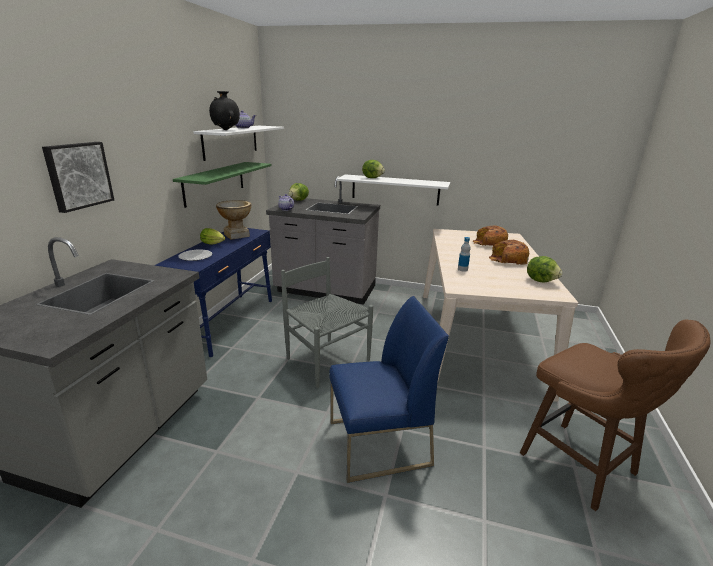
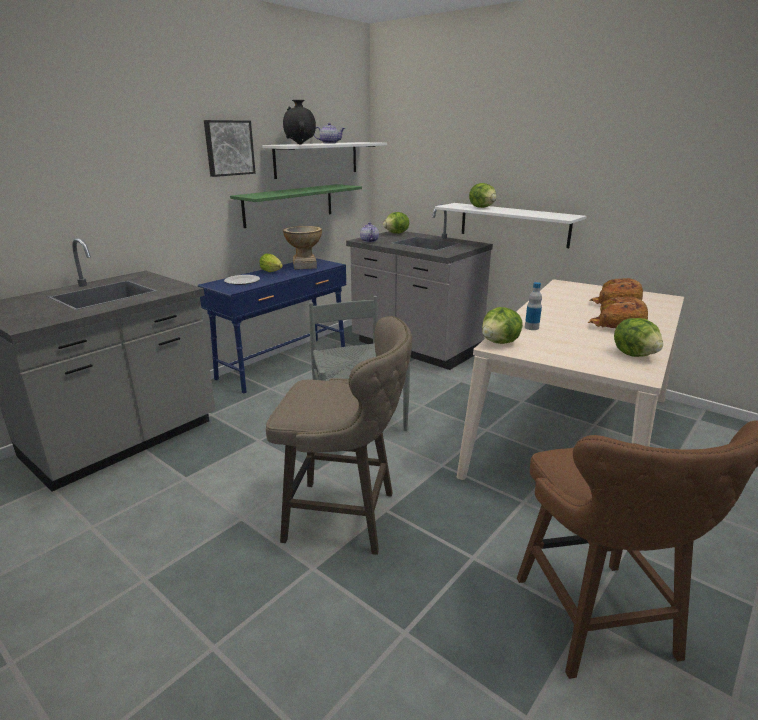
camera: 25 degrees right, 0 degrees up
picture [42,142,114,213] -> picture moved to [204,120,256,177]
blue chair [329,296,449,483] -> beige stool [266,316,412,555]
none -> lettuce [482,307,523,344]

